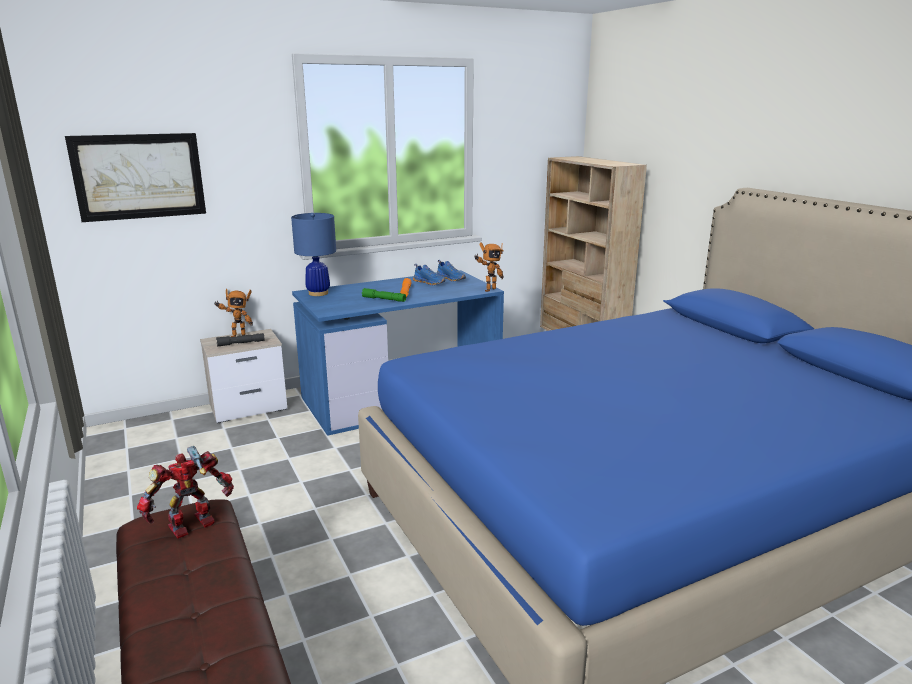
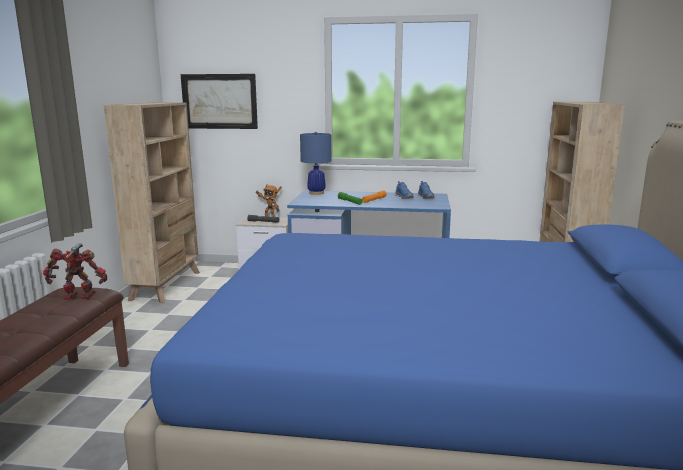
camera: 35 degrees right, 5 degrees down
toy robot [474,242,504,292] -> none
none -> beige bookcase [104,102,200,303]

